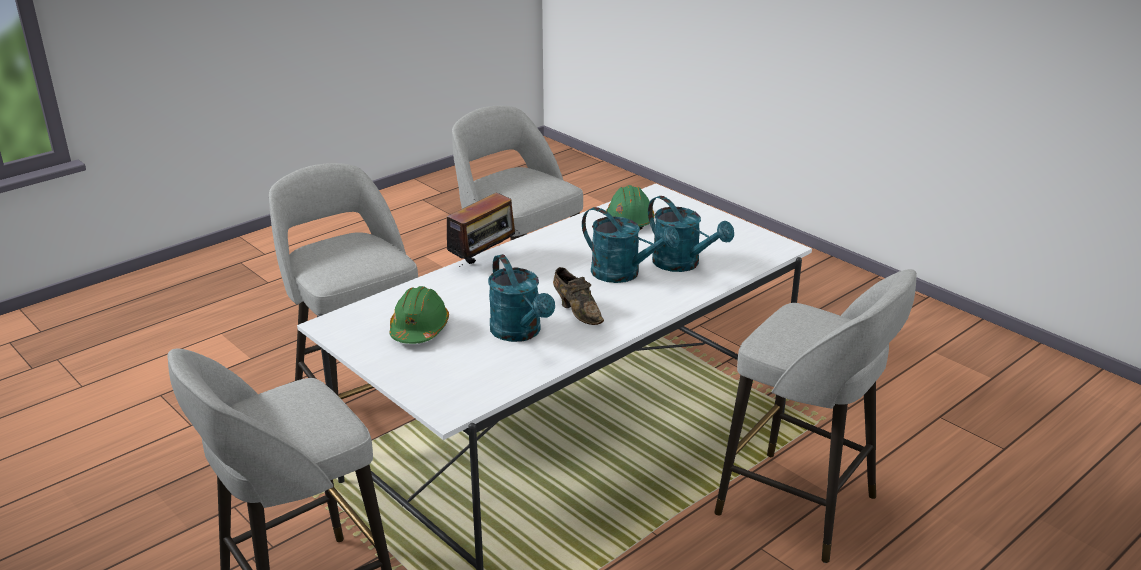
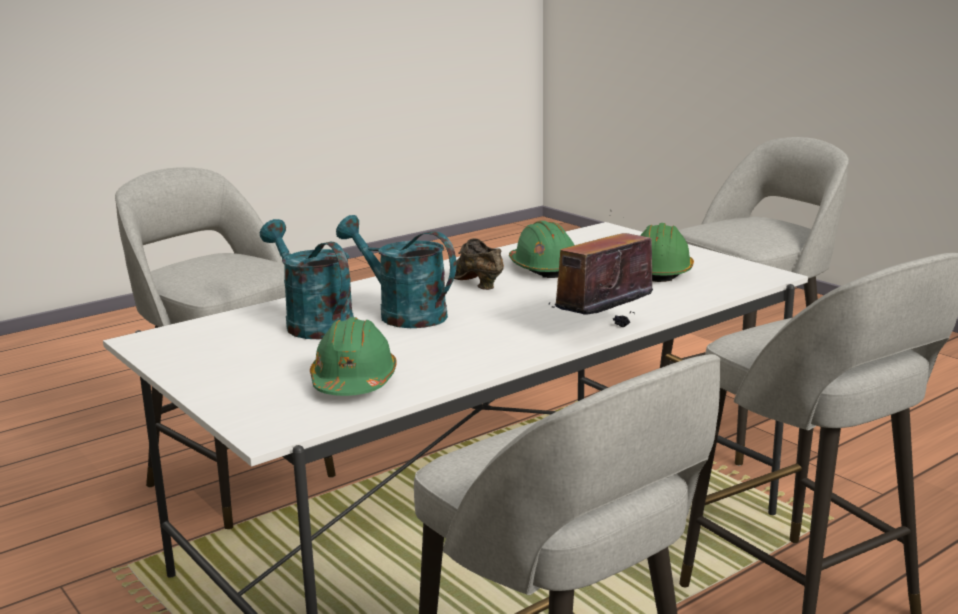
camera: 175 degrees left, 10 degrees down
turquoise watering can [488,254,555,342] -> green hard hat [509,221,574,278]

